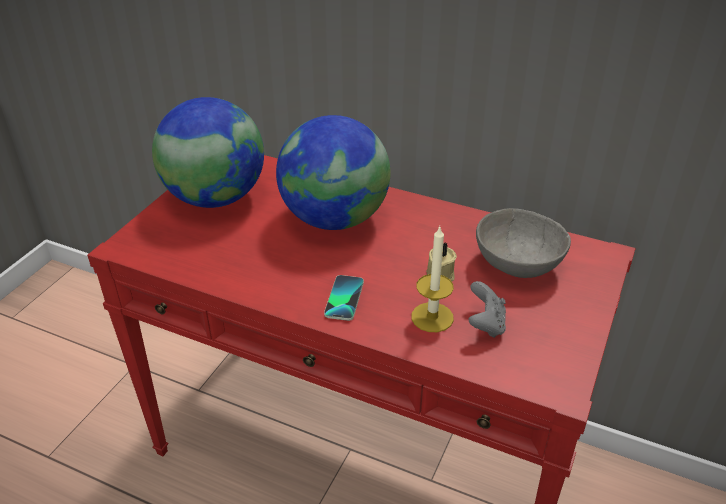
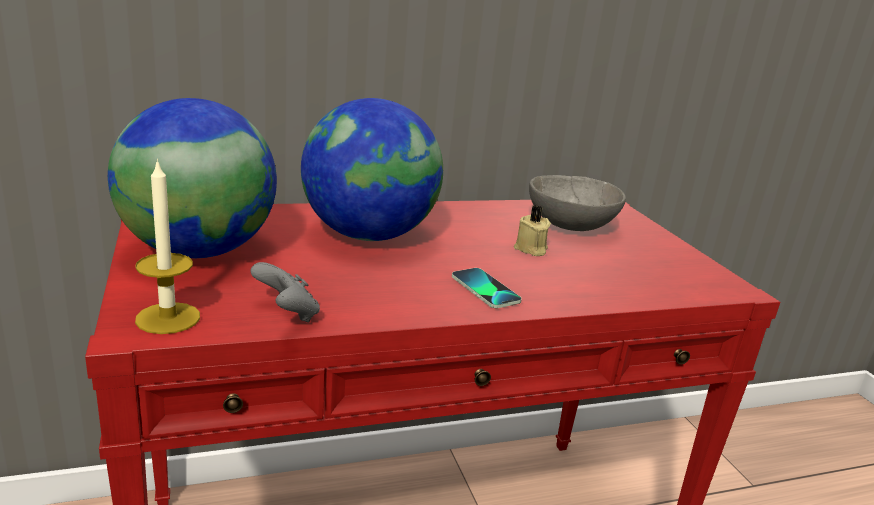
camera: 45 degrees left, 15 degrees down
candle [411,226,454,332] -> candle moved to [135,159,200,334]
grey game controller [469,281,506,338] -> grey game controller moved to [251,262,320,323]

